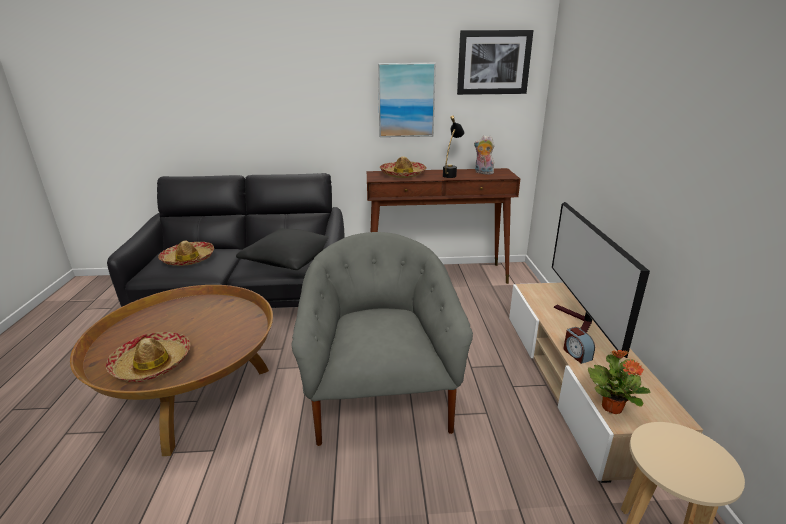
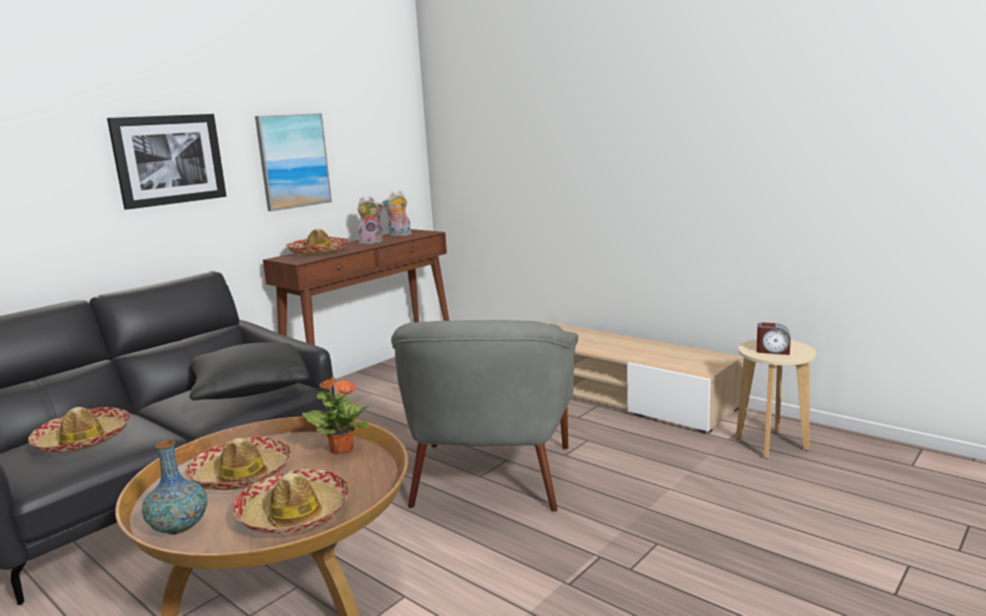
camera: 45 degrees left, 10 degrees down
grey armchair [291,232,473,446] -> grey armchair turned 120 degrees counterclockwise [391,320,578,512]
black table lamp [443,115,464,178] -> plush toy [357,196,384,244]
picture [457,30,533,95] -> picture moved to [107,114,227,210]
television [552,202,650,358] -> none
alarm clock [563,327,595,364] -> alarm clock moved to [756,322,790,355]
potted plant [588,350,651,414] -> potted plant moved to [302,378,370,455]
none -> vase [142,440,207,534]
none -> hat [185,437,291,490]

